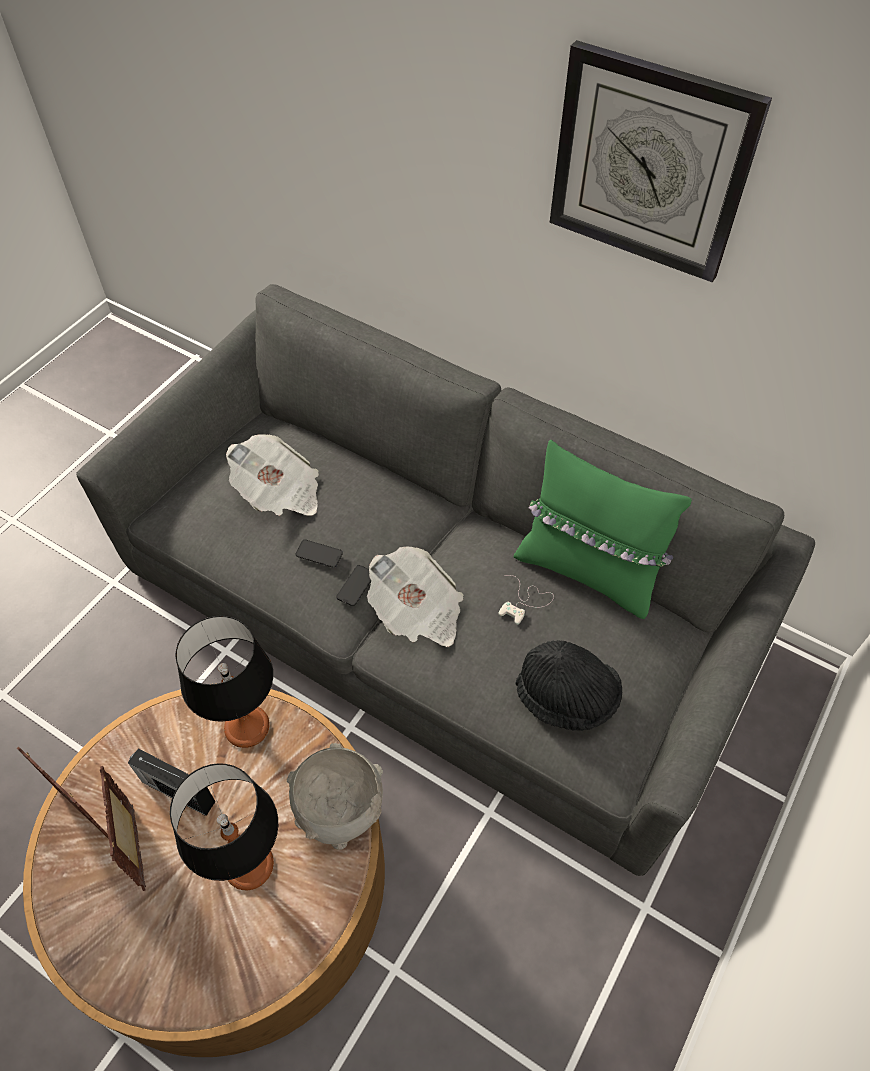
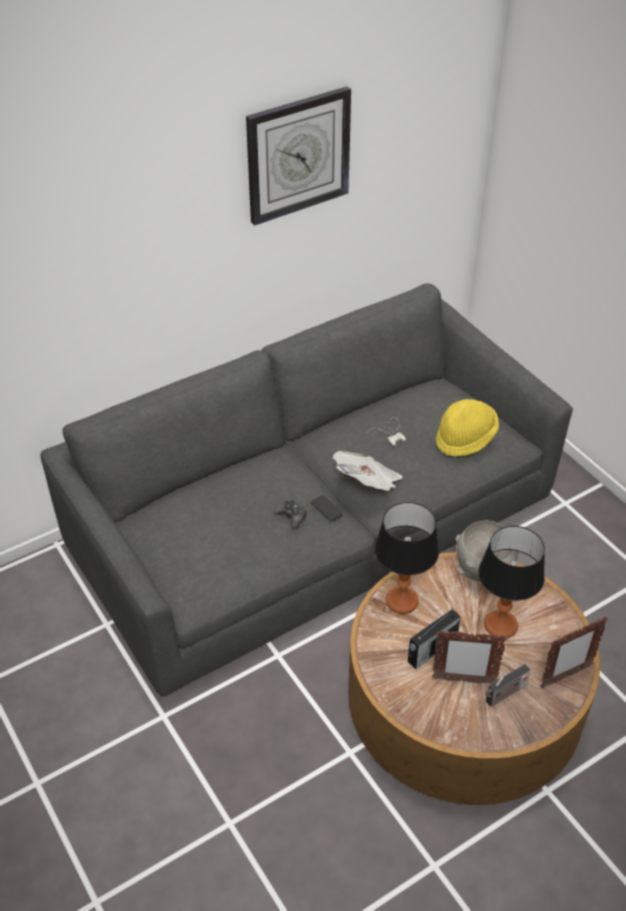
camera: 65 degrees left, 10 degrees down
picture frame [17,747,109,839] -> picture frame moved to [540,616,608,688]
newspaper [226,434,319,516] -> none
phone [295,539,343,568] -> black game controller [273,499,306,529]
green pillow [514,440,692,619] -> none
black hat [515,640,622,731] -> yellow hat [436,399,499,457]
none -> radio [485,664,530,707]

